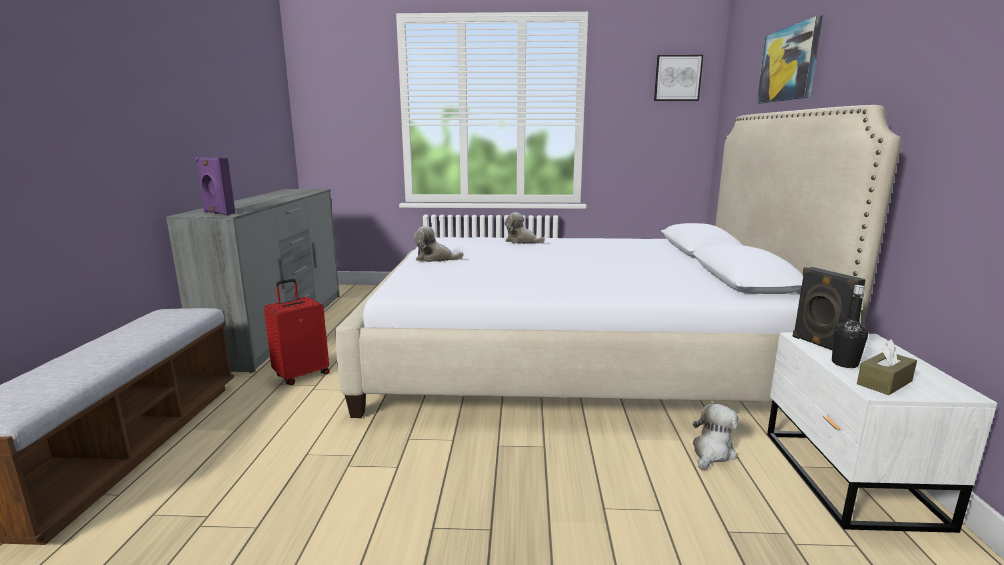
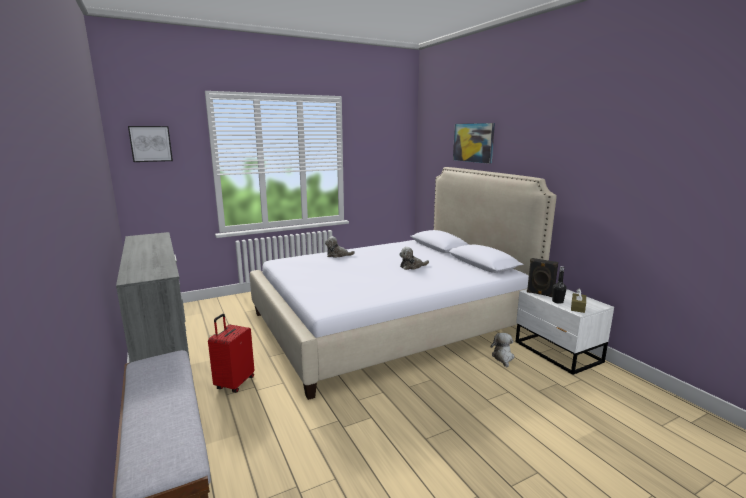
camera: 30 degrees left, 0 degrees up
purple speaker [195,157,236,215] -> none
plush toy [414,225,463,262] -> plush toy moved to [399,247,429,270]
picture [654,55,703,101] -> picture moved to [128,126,173,162]

